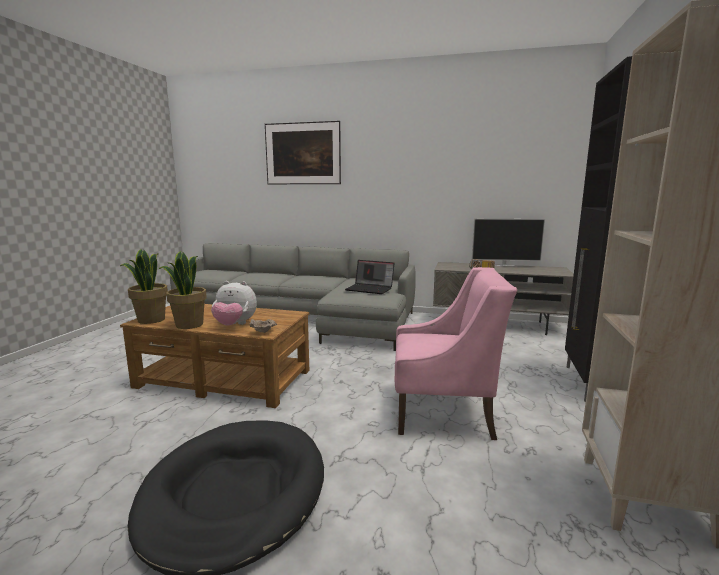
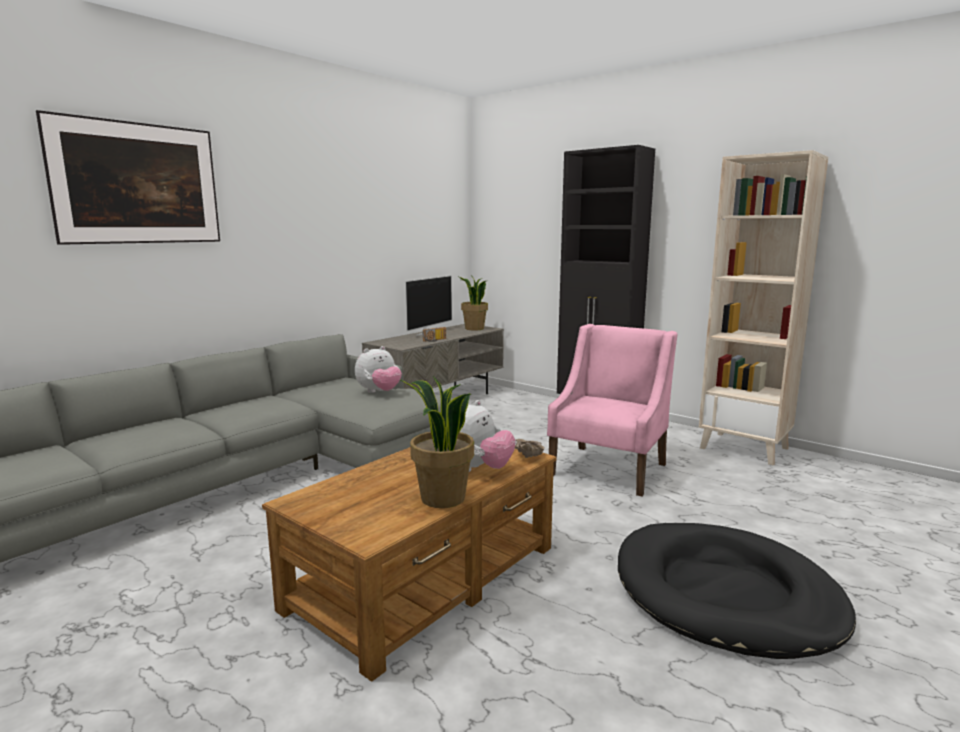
camera: 65 degrees left, 0 degrees up
potted plant [120,249,168,324] -> potted plant moved to [459,275,488,331]
laptop [345,260,394,294] -> plush toy [355,346,402,393]

